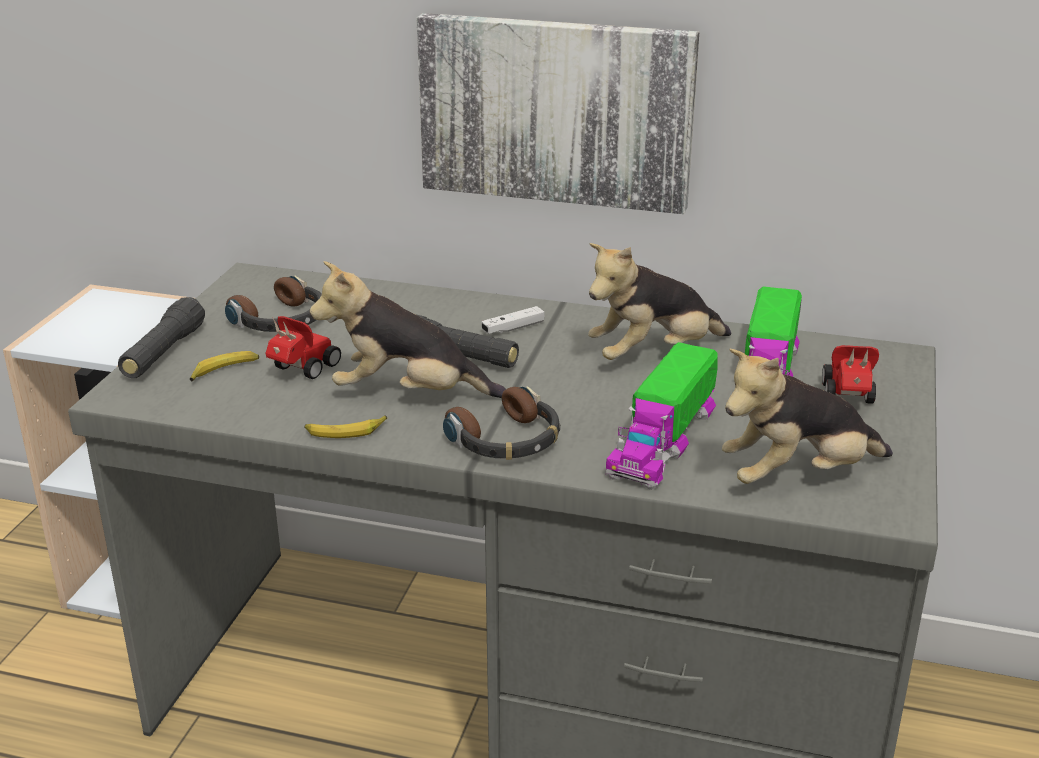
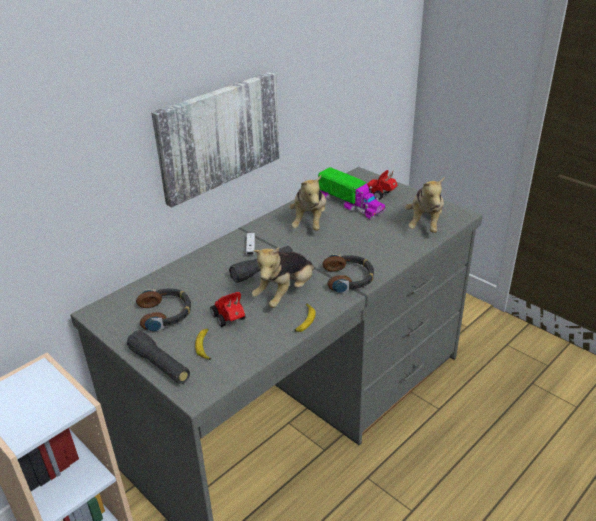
camera: 60 degrees left, 5 degrees up
toy truck [605,342,718,490] -> none

